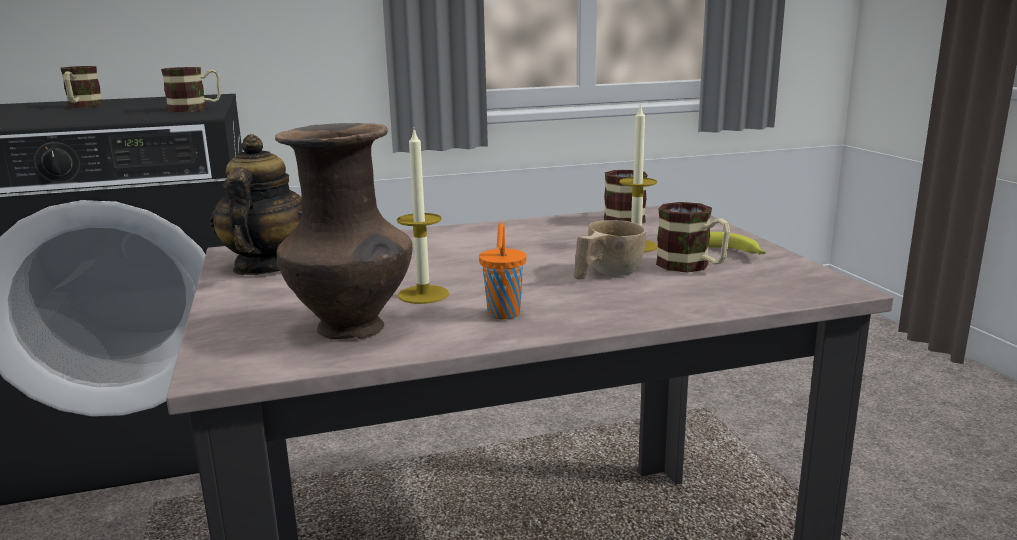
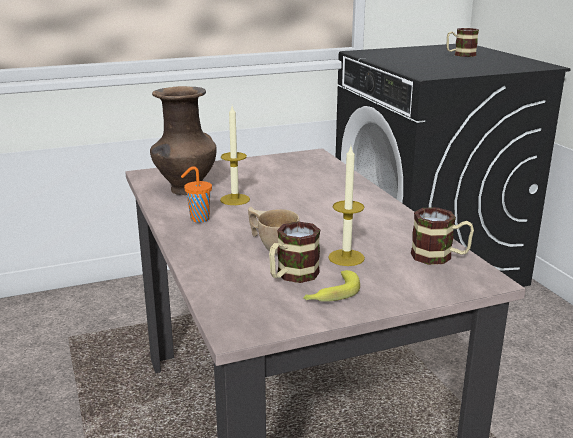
camera: 85 degrees right, 5 degrees up
mug [161,67,221,112] -> none
teapot [210,134,302,275] -> none

